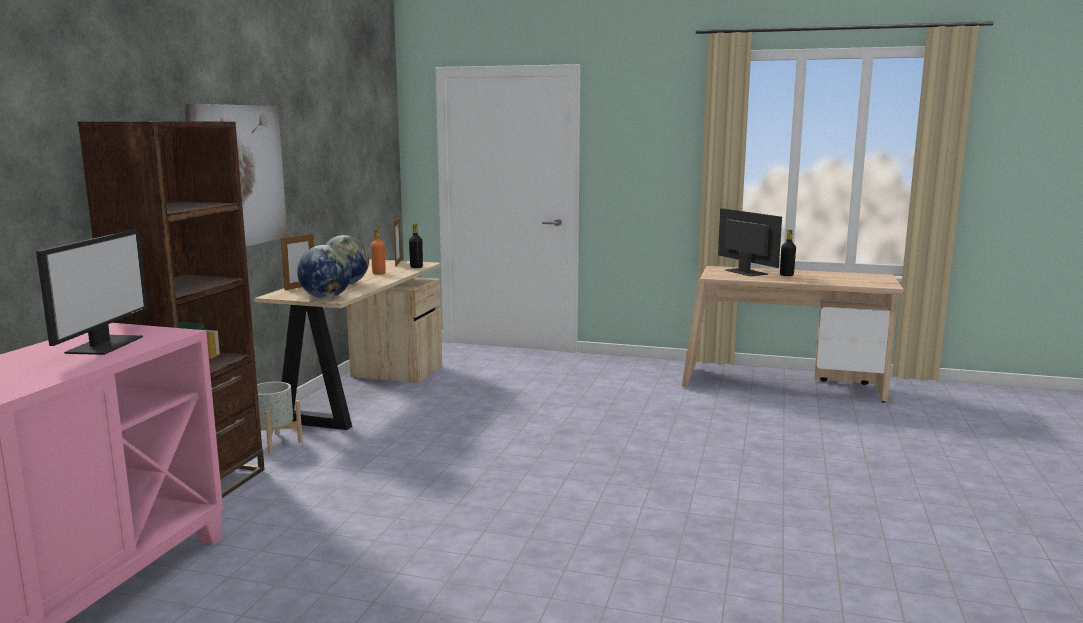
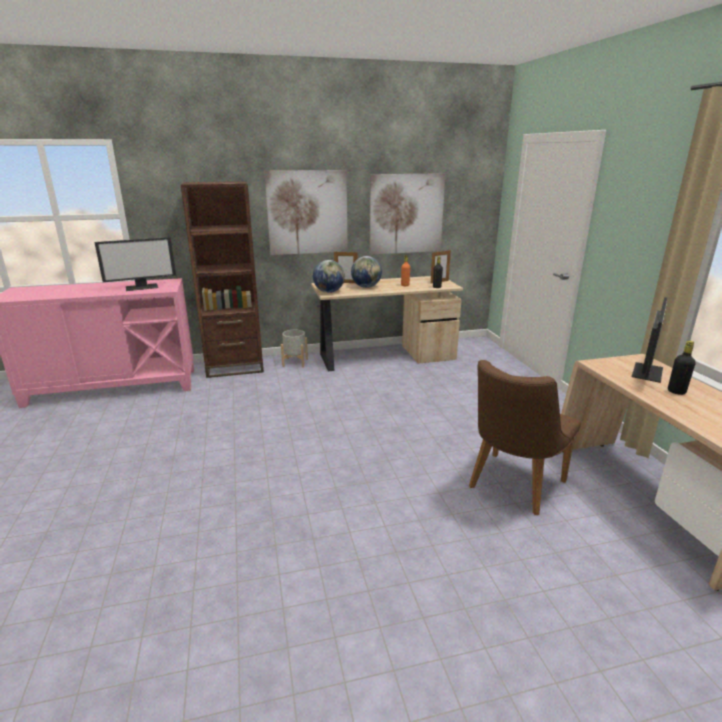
camera: 60 degrees right, 10 degrees up
none -> picture [370,173,445,255]
none -> brown chair [469,360,581,515]

